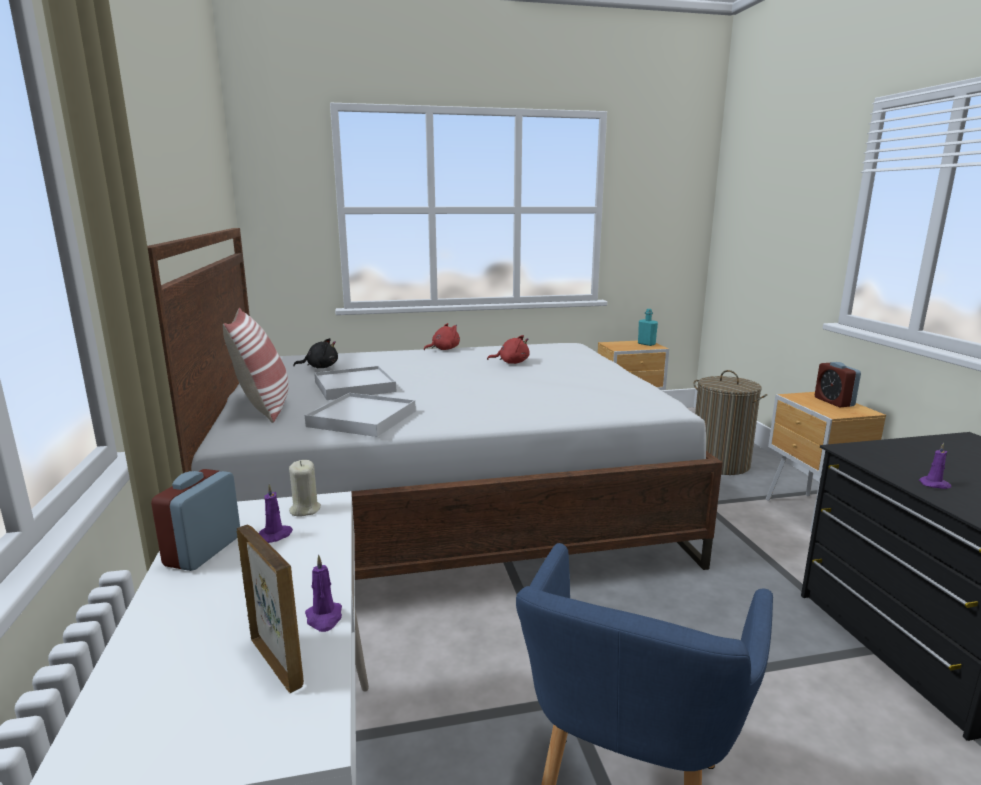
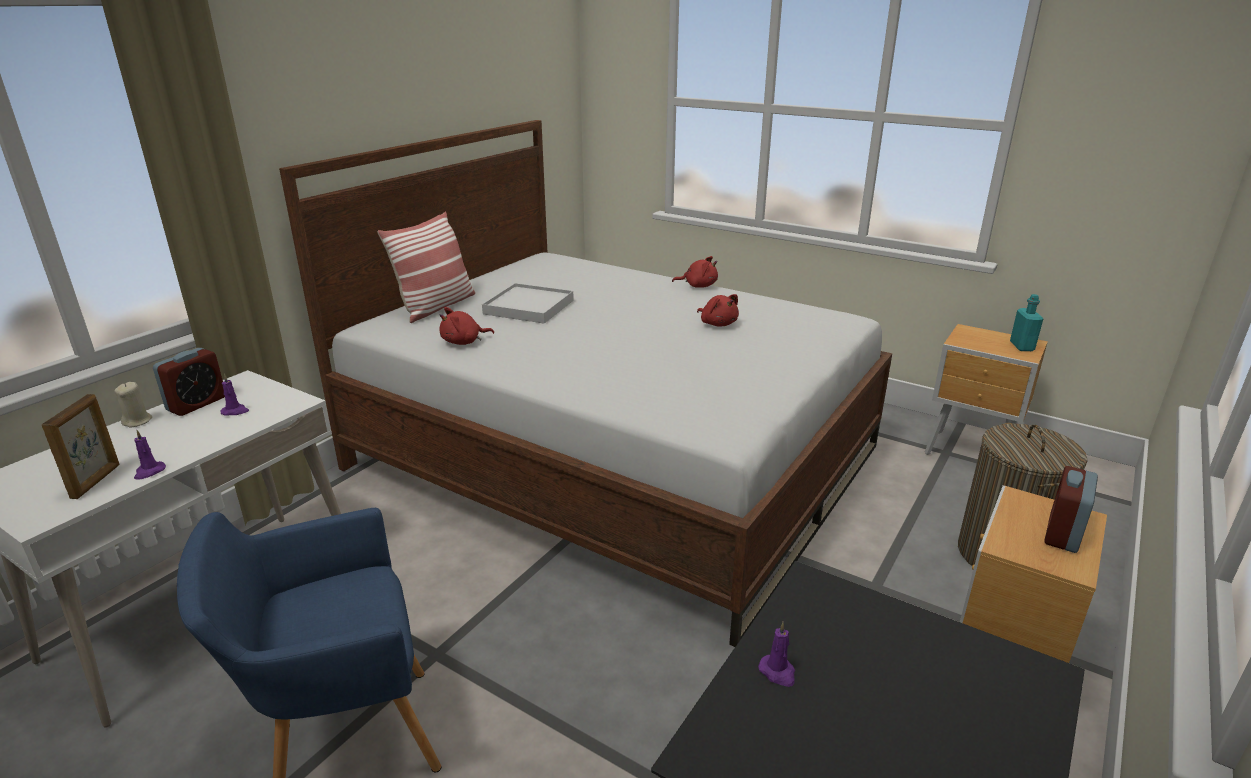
camera: 45 degrees right, 10 degrees up
alarm clock [151,469,240,571] -> alarm clock turned 150 degrees clockwise [153,348,225,416]
beige candle [289,460,321,517] -> beige candle moved to [114,382,152,427]
black plush toy [293,338,338,368] -> none
white tray [305,393,416,437] -> red plush toy [439,307,494,345]

